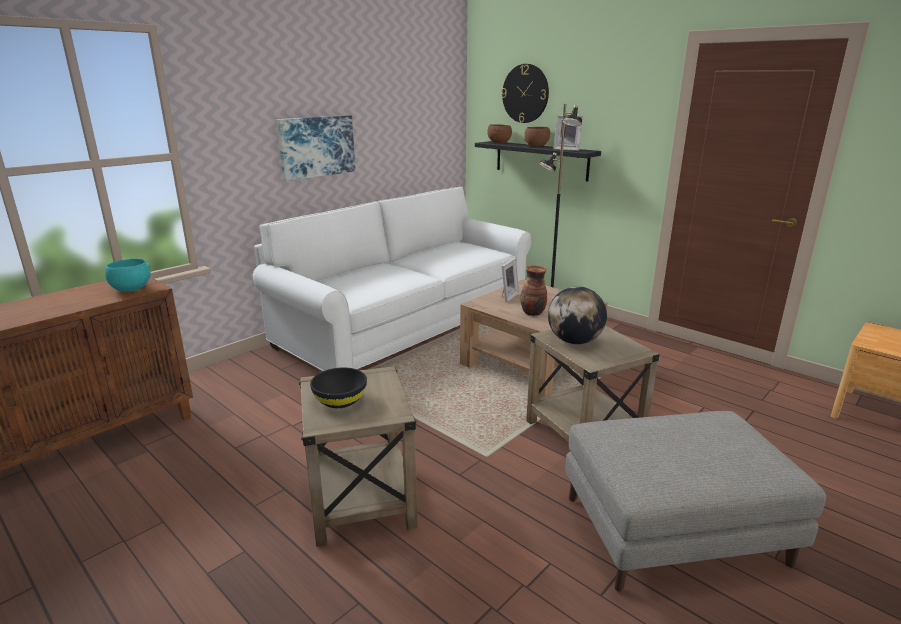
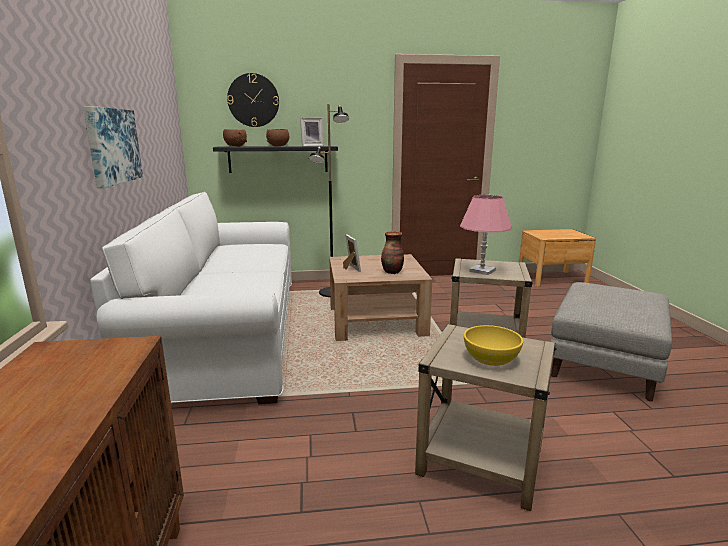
camera: 50 degrees left, 5 degrees down
turquoise bowl [105,259,151,292] -> none
black bowl [310,368,367,408] -> yellow bowl [464,325,523,366]
globe [548,286,607,344] -> pink table lamp [460,195,512,275]

